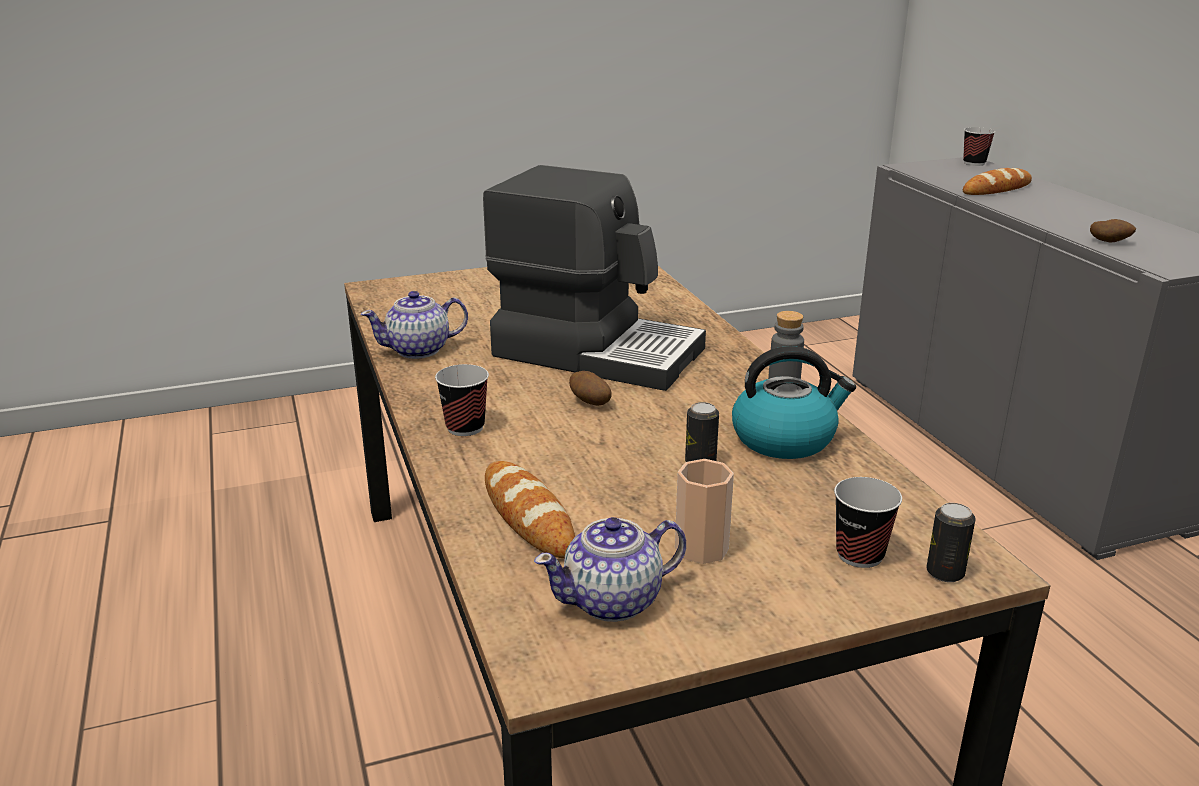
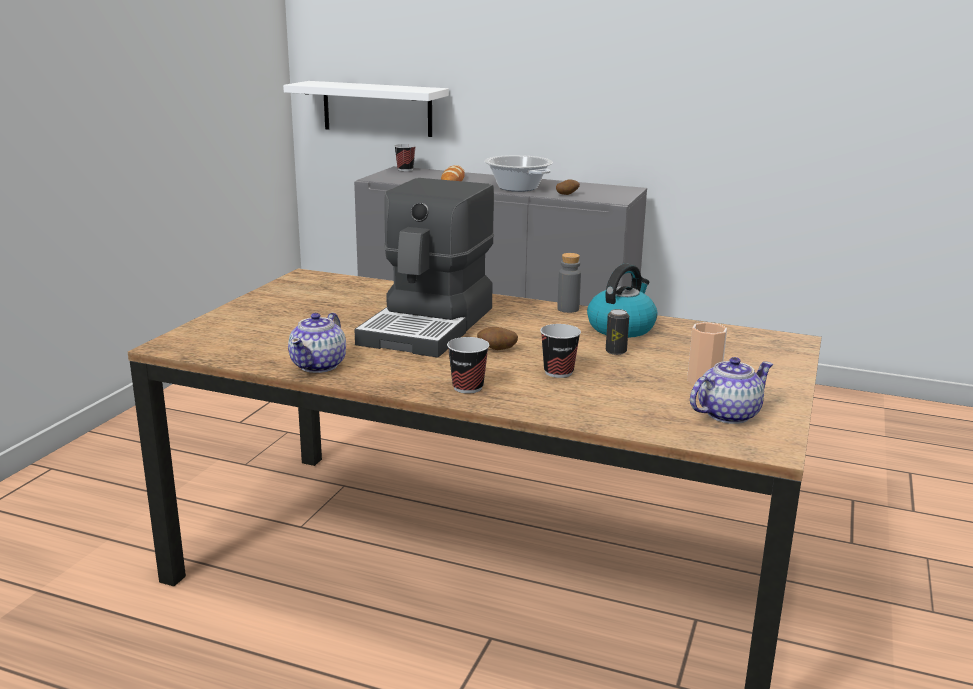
camera: 50 degrees left, 5 degrees down
coffee machine [483,165,706,391] -> coffee machine turned 135 degrees clockwise [355,178,494,358]
bread [485,461,575,558] -> none
teapot [534,517,686,622] -> teapot turned 135 degrees counterclockwise [690,357,773,424]
cup [834,477,902,568] -> cup moved to [540,324,581,378]
can [927,503,976,582] -> none
none -> white shelf [283,81,449,137]
none -> cooking pot [484,155,553,192]

